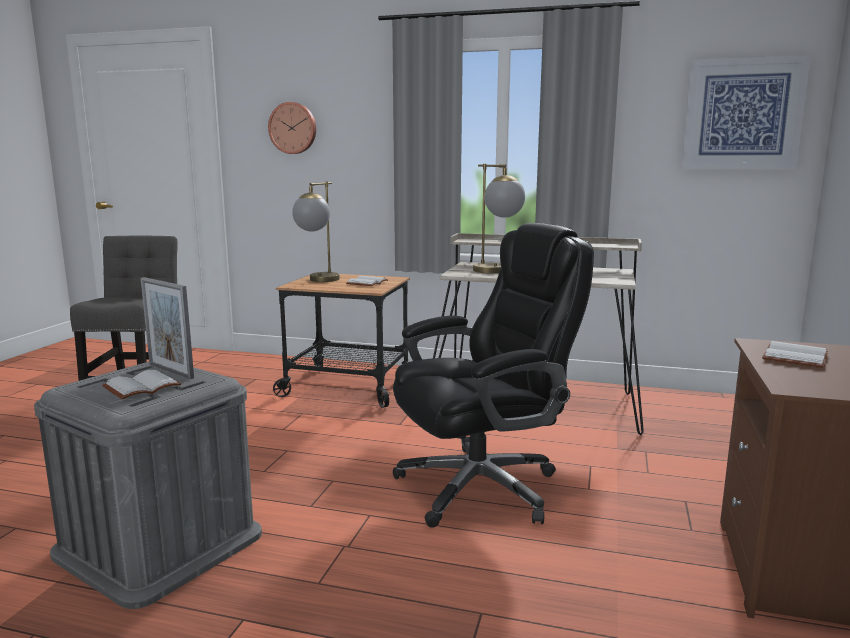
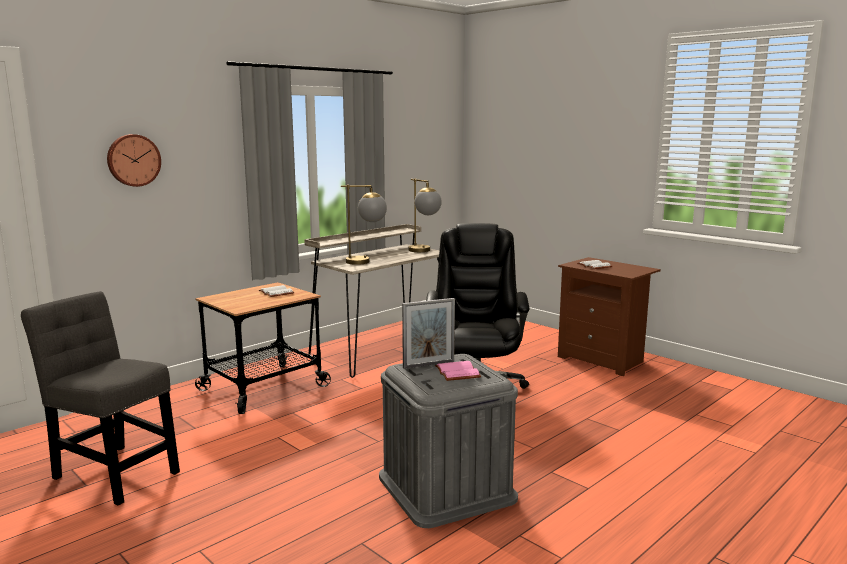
camera: 60 degrees left, 0 degrees up
white book [102,370,181,399] -> pink book [435,361,481,381]
table lamp [292,182,340,282] -> table lamp moved to [409,179,442,252]
picture [682,55,811,170] -> none

